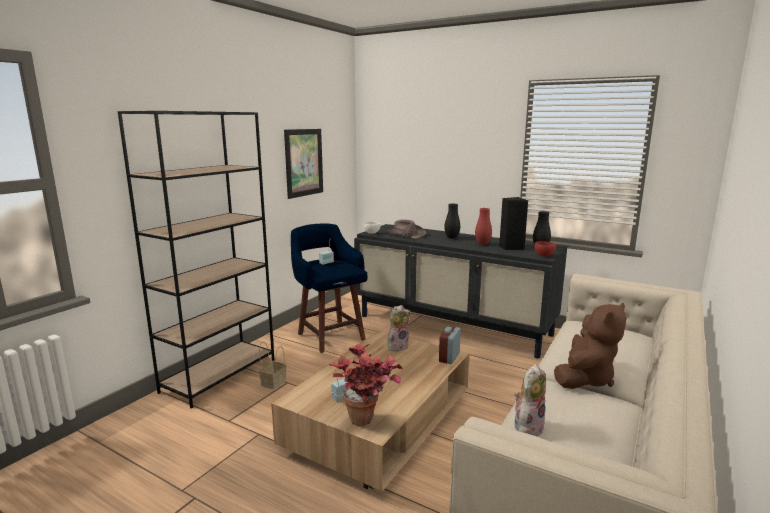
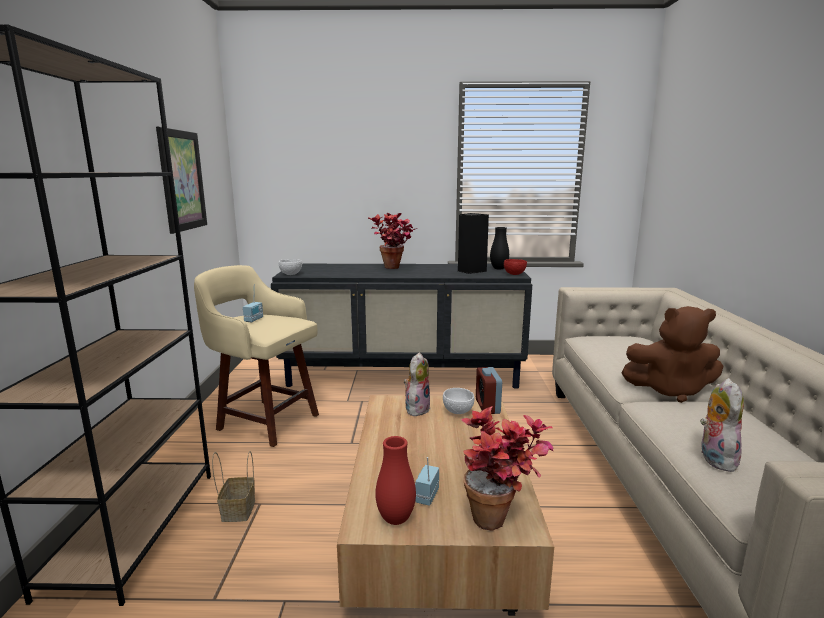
camera: 30 degrees left, 0 degrees up
blue stool [291,224,367,353] -> beige stool [194,265,319,447]
brown hat [385,219,426,239] -> none
black vase [444,204,460,239] -> potted plant [368,213,415,269]
red vase [475,208,492,245] -> red vase moved to [375,436,416,525]
brown plush toy [554,303,627,389] -> brown plush toy turned 90 degrees clockwise [621,306,723,403]
none -> white bowl [443,388,474,414]

